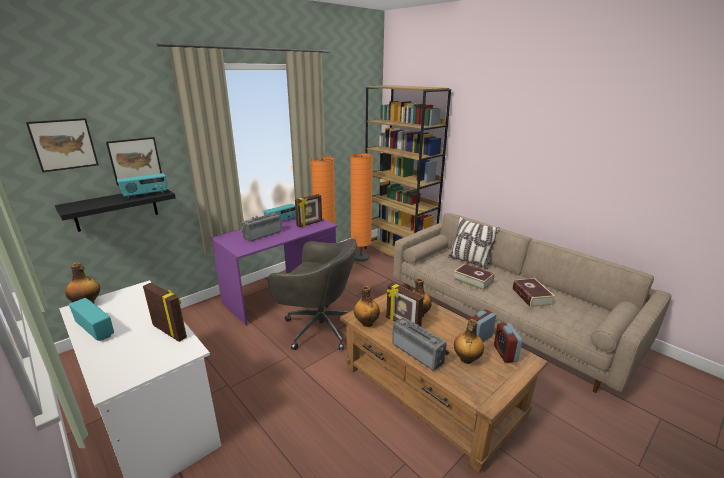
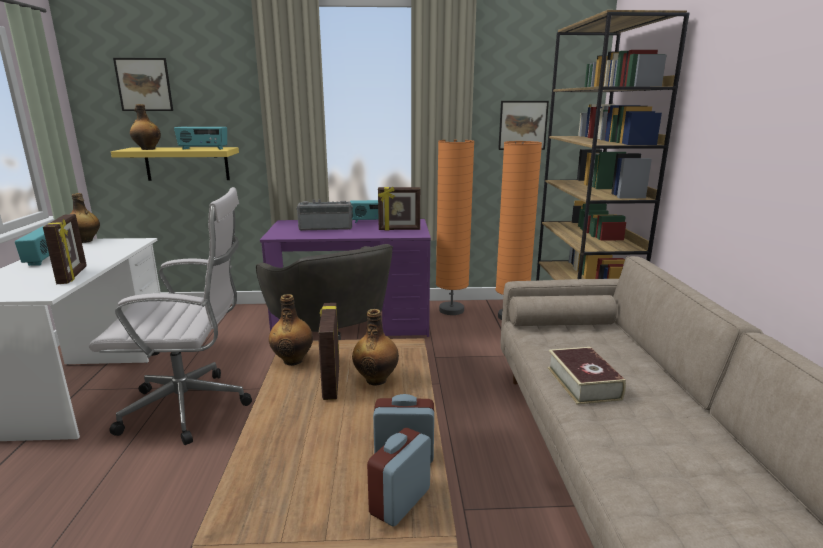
camera: 40 degrees right, 5 degrees down
black shelf [55,189,176,232] -> yellow shelf [111,147,239,181]
picture [106,137,162,186] -> picture moved to [498,101,549,150]
radio [392,317,449,371] -> none
pillow [448,217,500,269] -> none
bottle [454,319,484,364] -> bottle moved to [130,104,161,150]
book [512,278,555,308] -> none
none -> white office chair [89,187,252,445]

